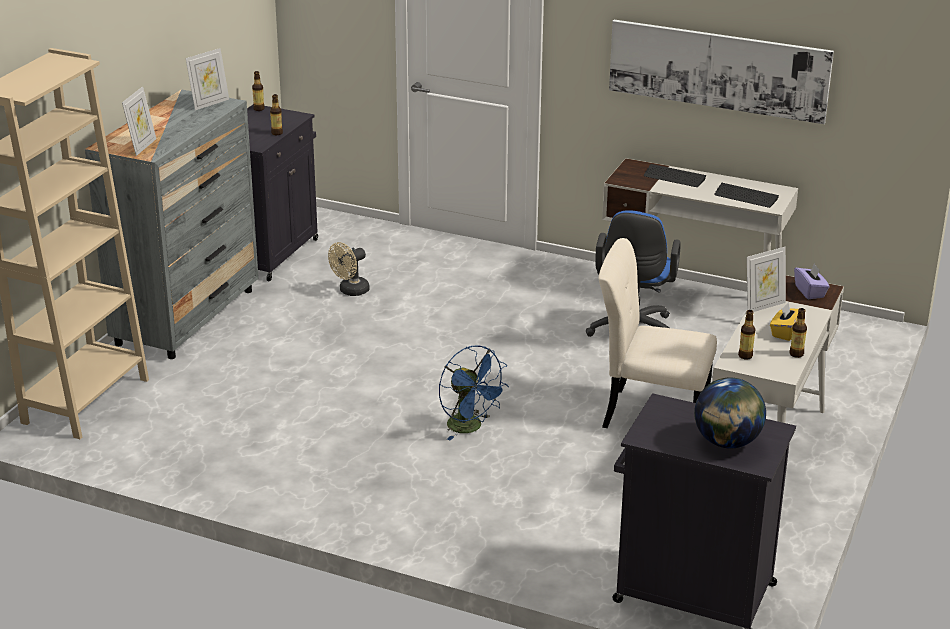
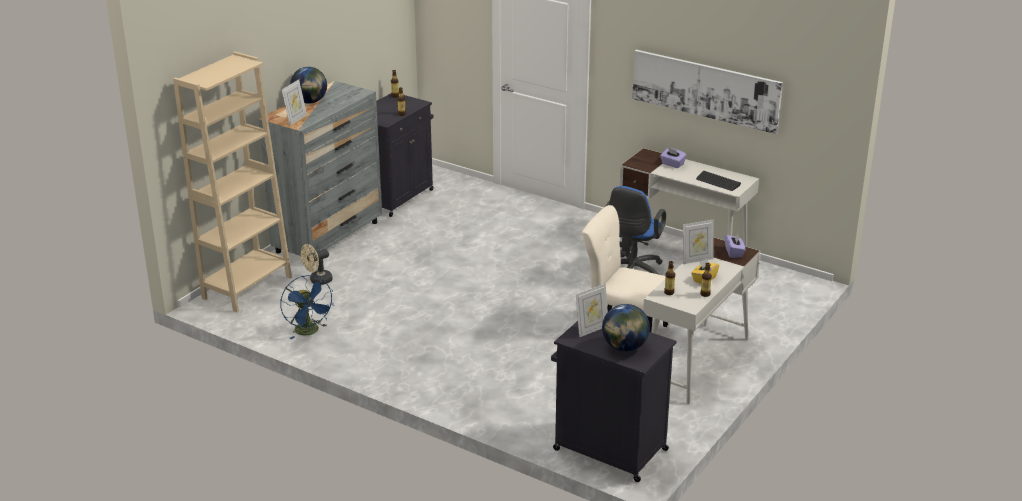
camera: 10 degrees right, 0 degrees up
picture frame [186,48,229,110] -> picture frame moved to [576,283,608,337]
beige fan [328,242,370,296] -> beige fan moved to [301,244,333,285]
blue fan [439,345,509,441] -> blue fan moved to [280,275,333,339]
keyboard [644,164,706,187] -> purple tissue box [660,148,687,168]
none -> globe [290,67,327,104]

